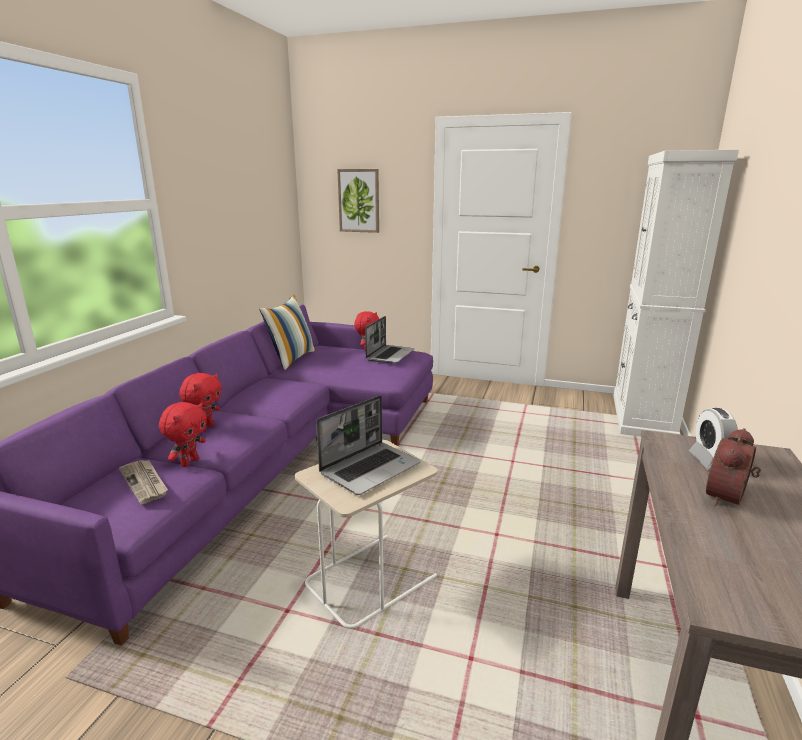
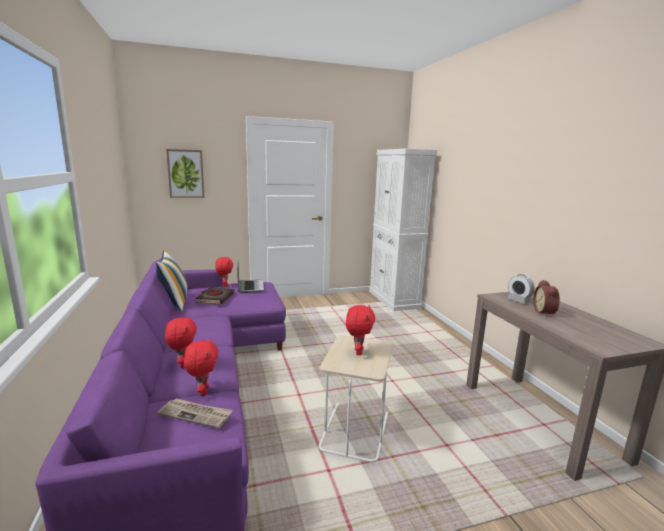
camera: 35 degrees left, 5 degrees down
laptop [316,395,420,495] -> red plush toy [346,305,375,355]
none -> black book [196,287,234,304]

